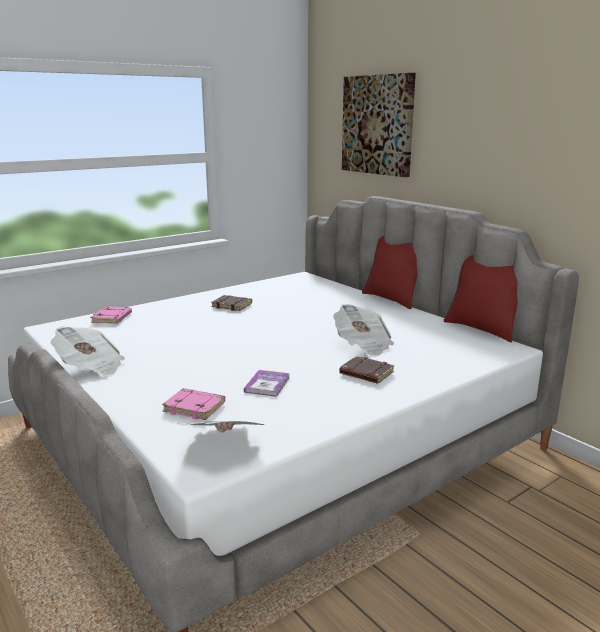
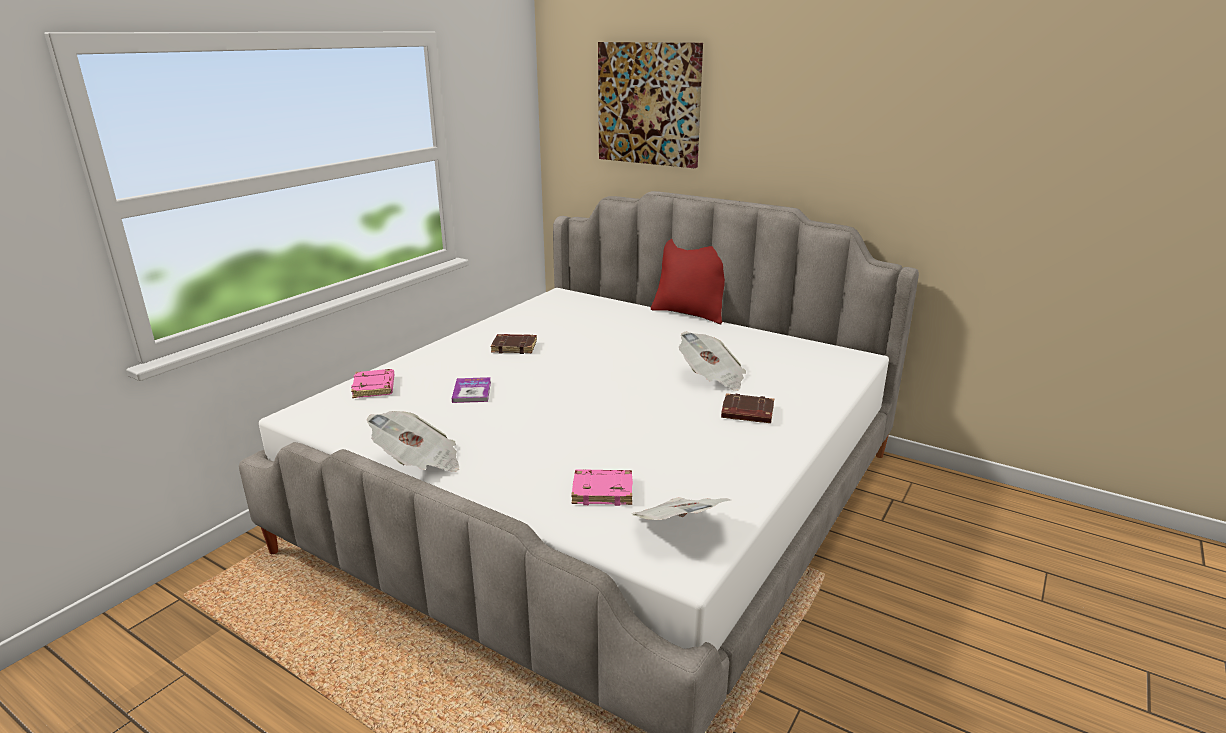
camera: 20 degrees left, 5 degrees up
book [244,370,290,397] -> book moved to [452,377,491,403]
red pillow [444,255,518,342] -> none

